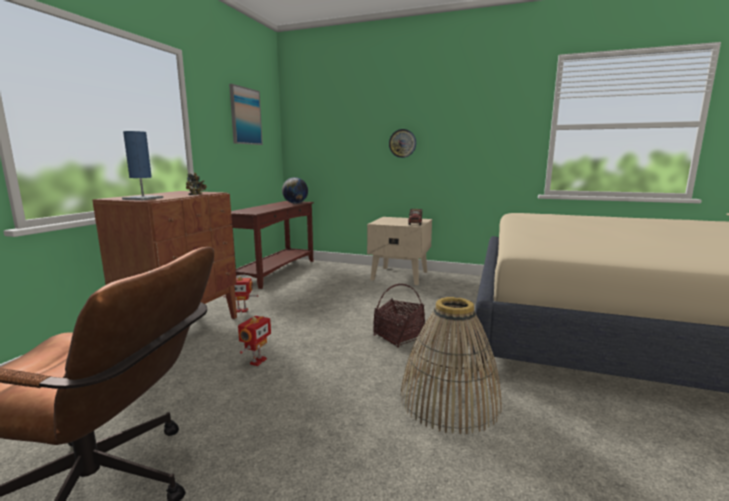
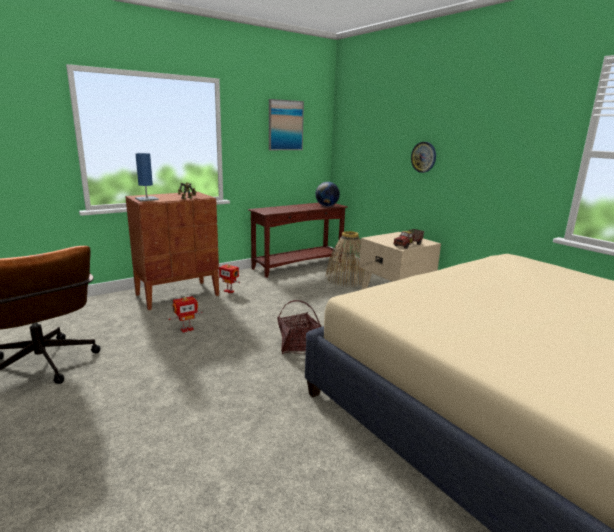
camera: 35 degrees right, 5 degrees up
basket [401,297,502,434] -> basket moved to [325,231,370,287]

